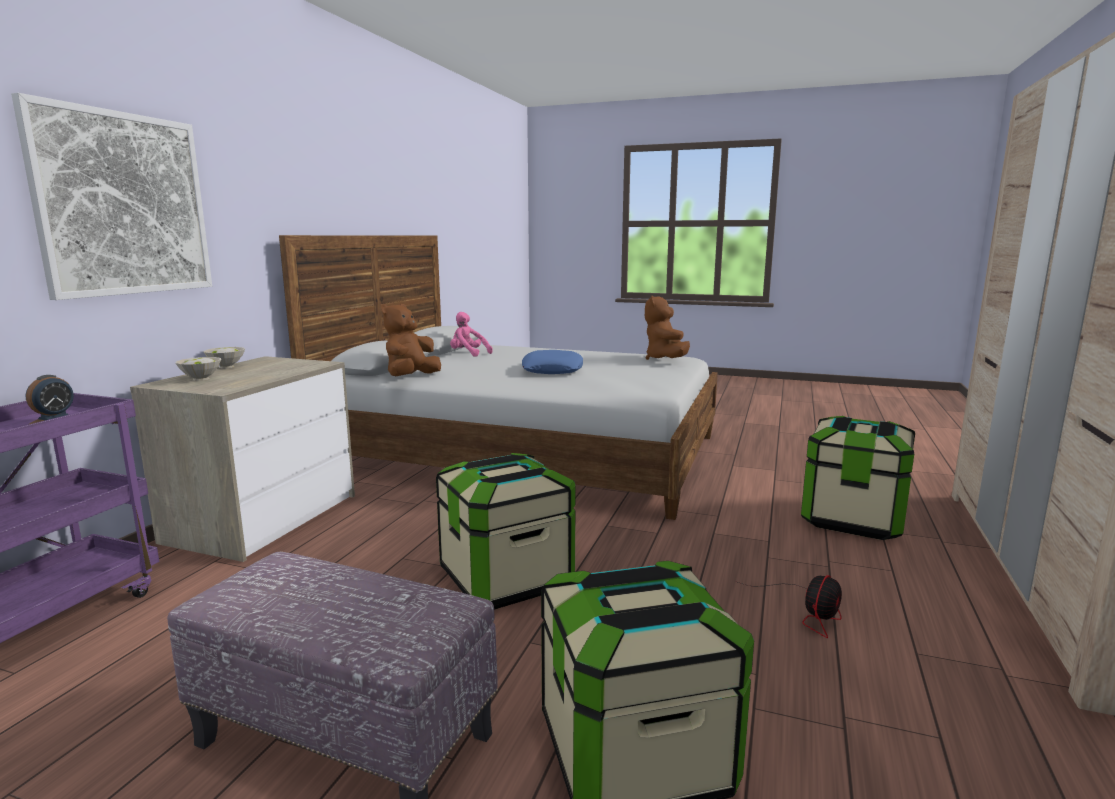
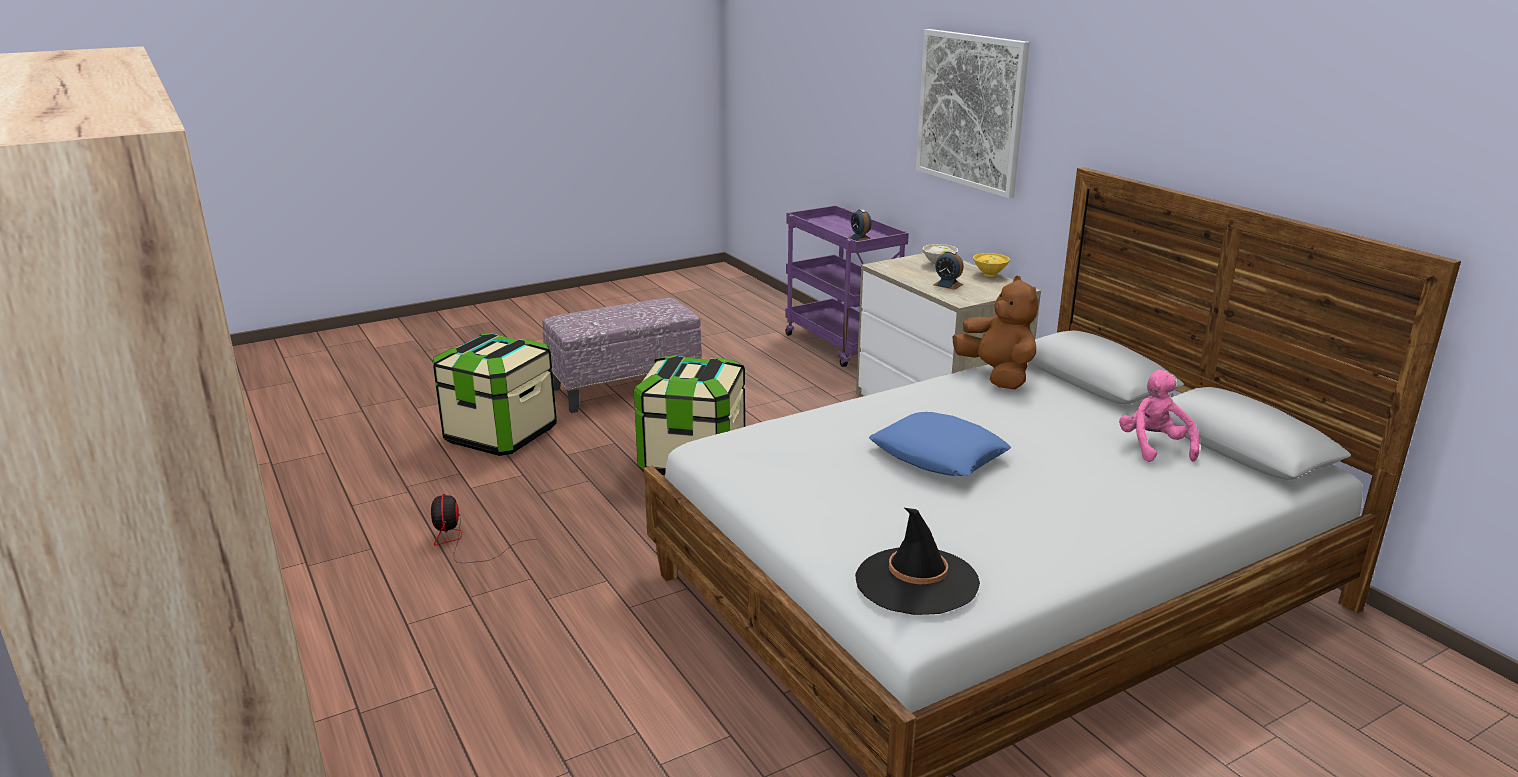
camera: 130 degrees right, 10 degrees up
white bowl [203,347,245,369] -> yellow bowl [973,253,1010,277]
pink plush toy [450,312,493,357] -> pink plush toy turned 75 degrees counterclockwise [1119,370,1199,462]
brown plush toy [645,296,690,360] -> black hat [855,508,980,615]
storage box [801,416,915,540] -> none
none -> alarm clock [933,251,964,290]

